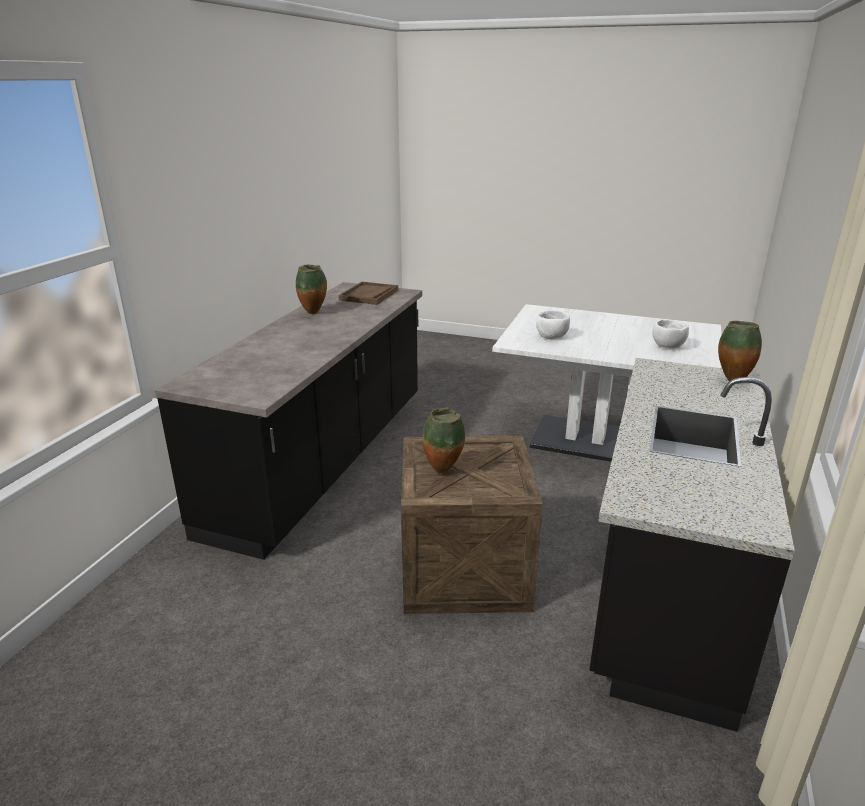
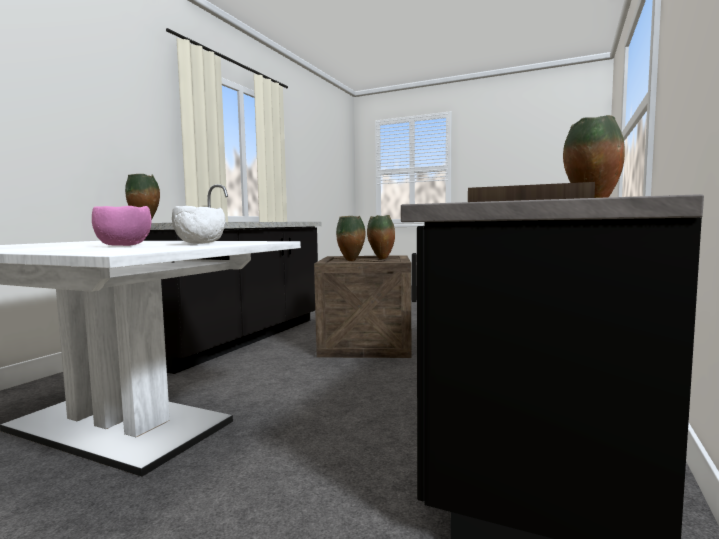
camera: 175 degrees left, 20 degrees down
white bowl [653,320,689,349] -> none
none -> pink bowl [92,206,152,246]
none -> vase [336,216,365,261]

